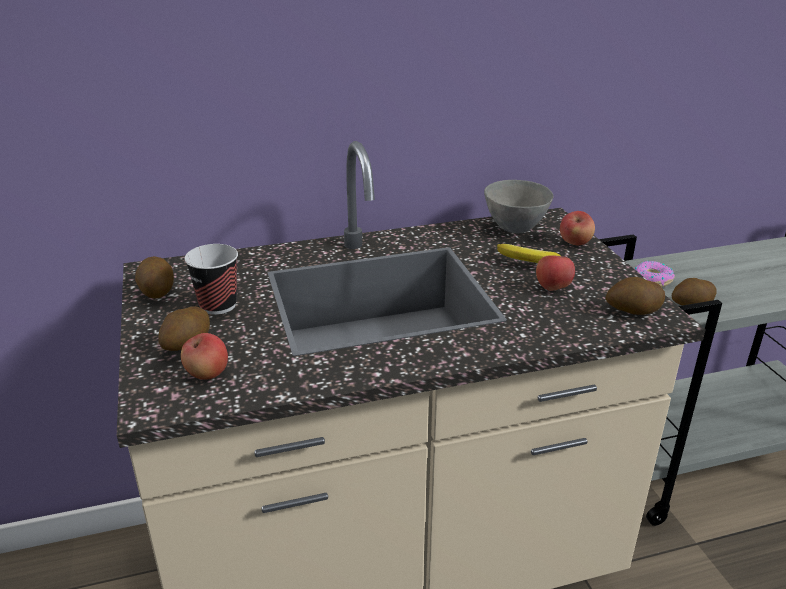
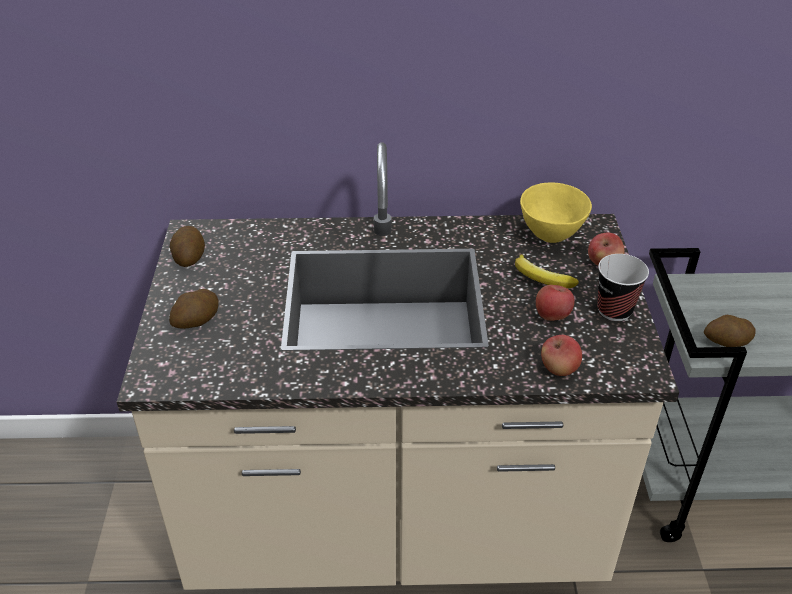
camera: 15 degrees right, 10 degrees up
apple [181,333,228,380] -> apple moved to [541,335,582,376]
cup [184,244,238,315] -> cup moved to [597,254,649,321]
grey bowl [484,180,553,234] -> yellow bowl [520,182,592,243]
potato [605,277,665,315] -> none
donut [634,261,675,287] -> none

